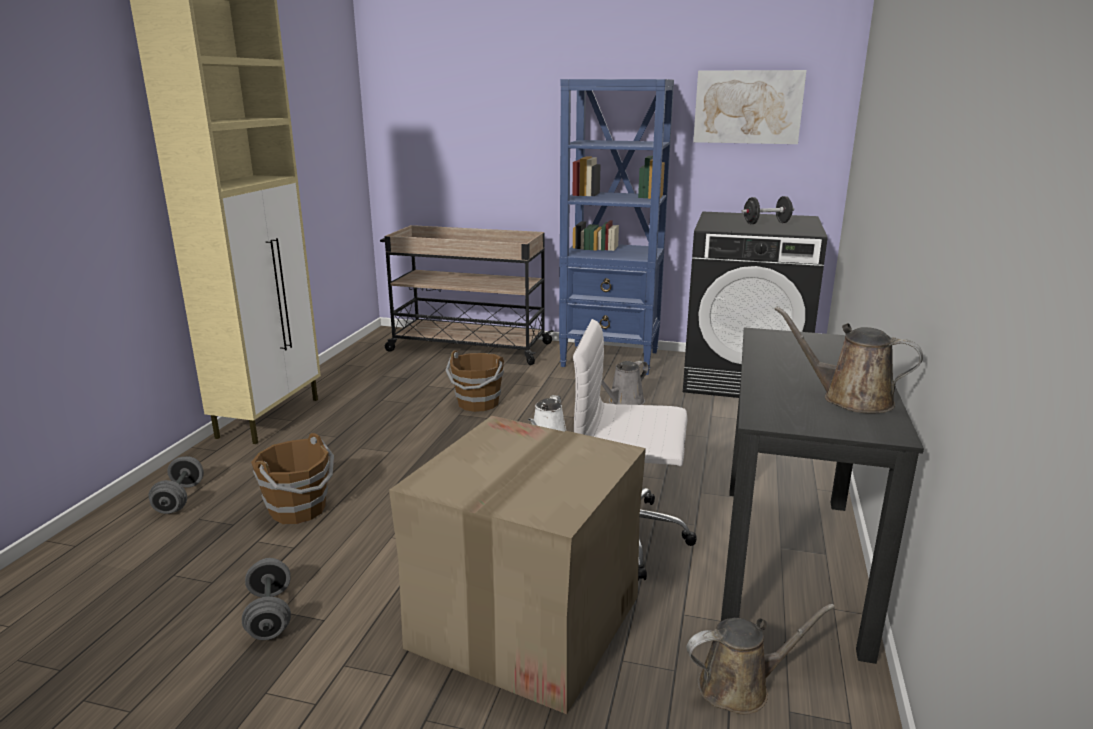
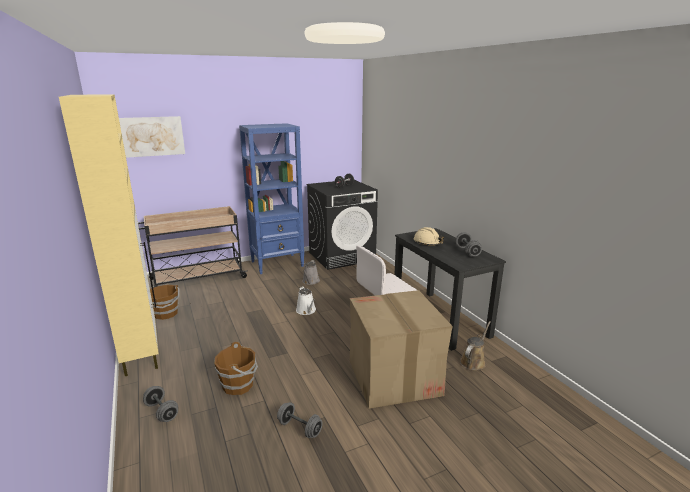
camera: 40 degrees left, 0 degrees up
brown bucket [445,350,504,412] -> brown bucket moved to [150,284,180,320]
picture [693,70,807,144] -> picture moved to [119,116,185,158]
brown watering can [775,306,923,414] -> grey dumbbell [456,232,482,257]
none -> beige hard hat [414,227,444,245]

